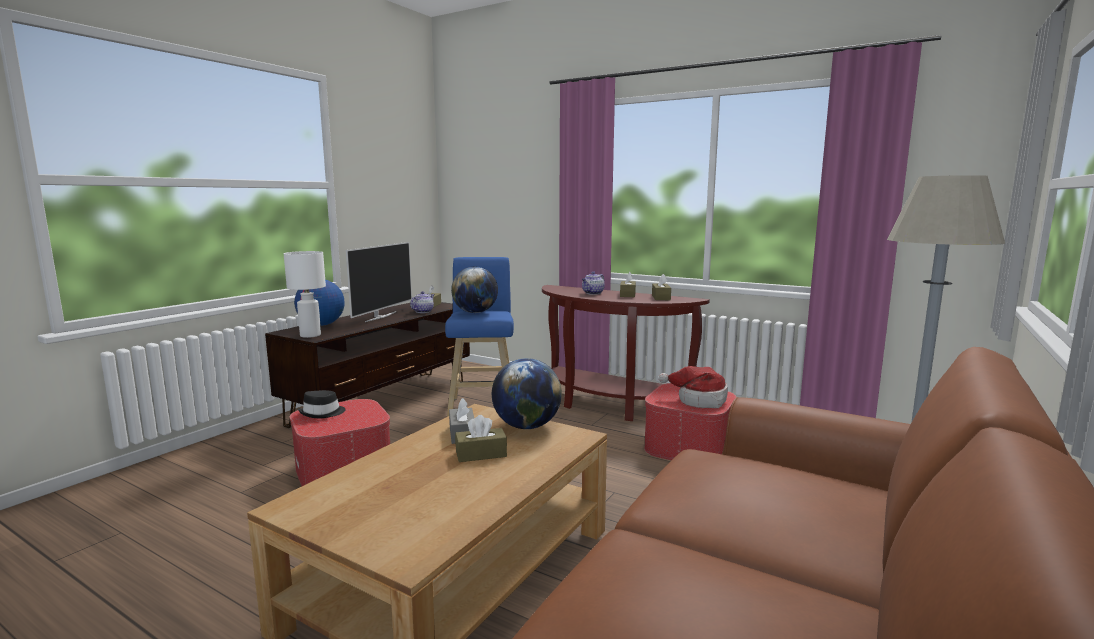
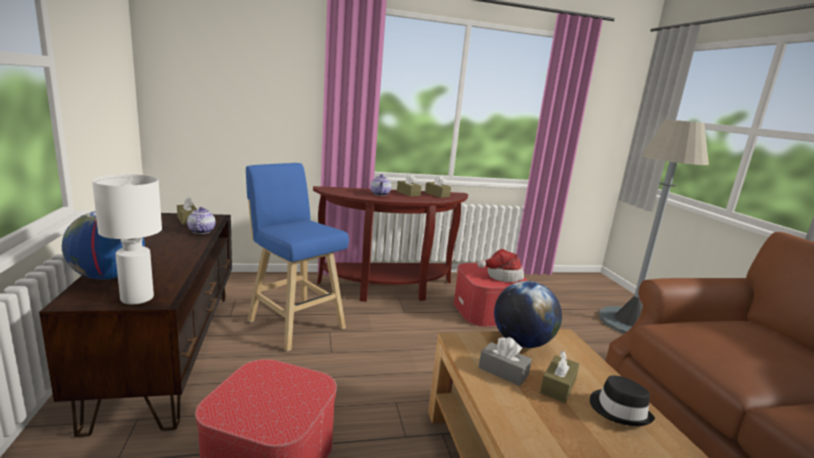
camera: 45 degrees left, 5 degrees up
black hat [298,390,346,418] -> black hat moved to [590,376,655,426]
television [346,242,412,322] -> none
globe [451,267,498,313] -> none

